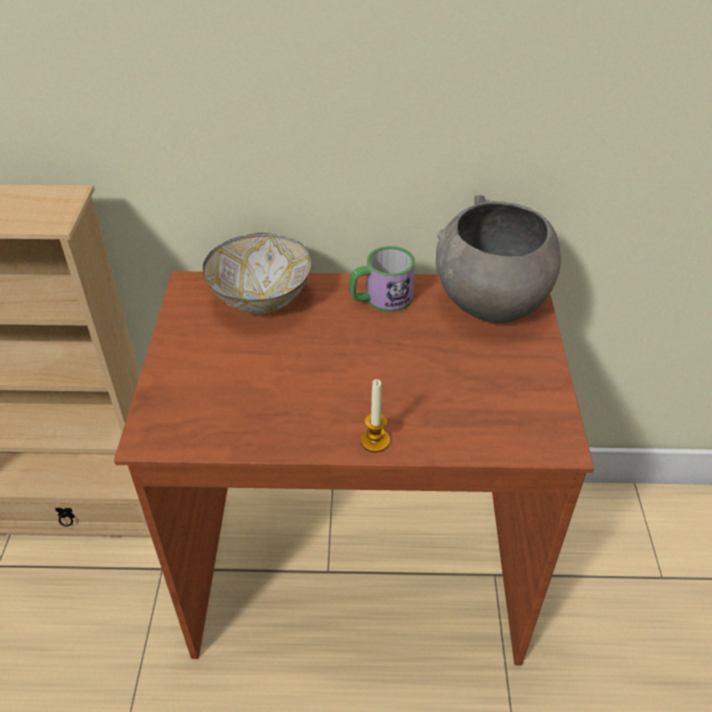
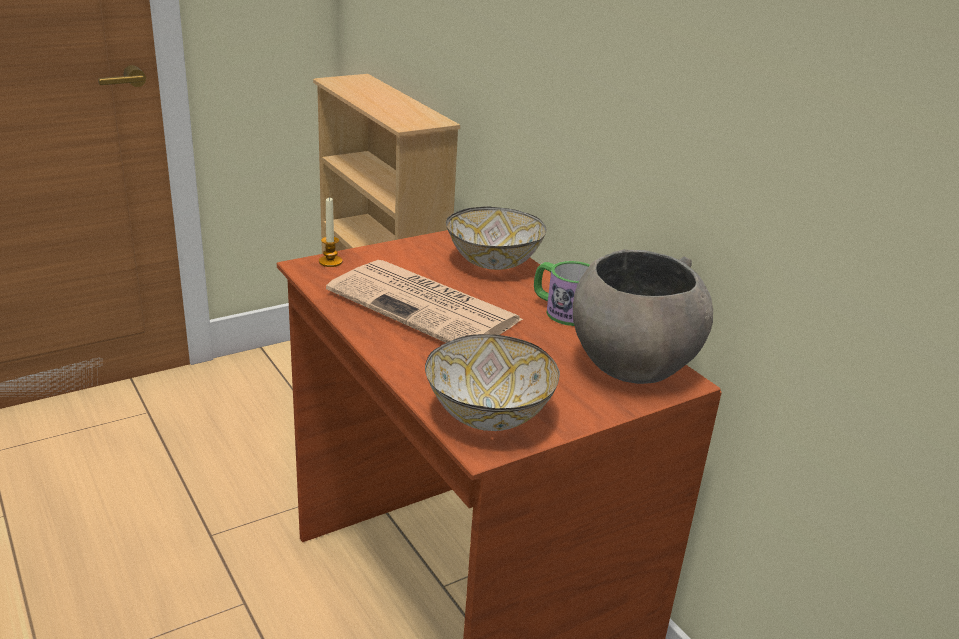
camera: 55 degrees right, 15 degrees down
candle [361,379,390,452] -> candle moved to [319,197,343,267]
none -> newspaper [326,260,524,343]
none -> bowl [425,334,560,431]

